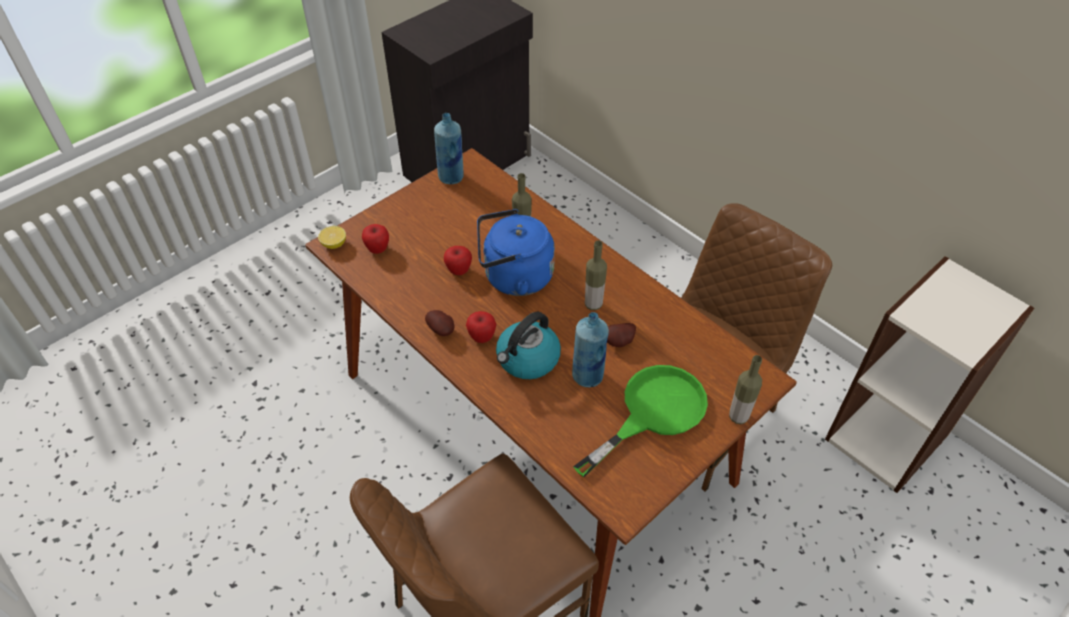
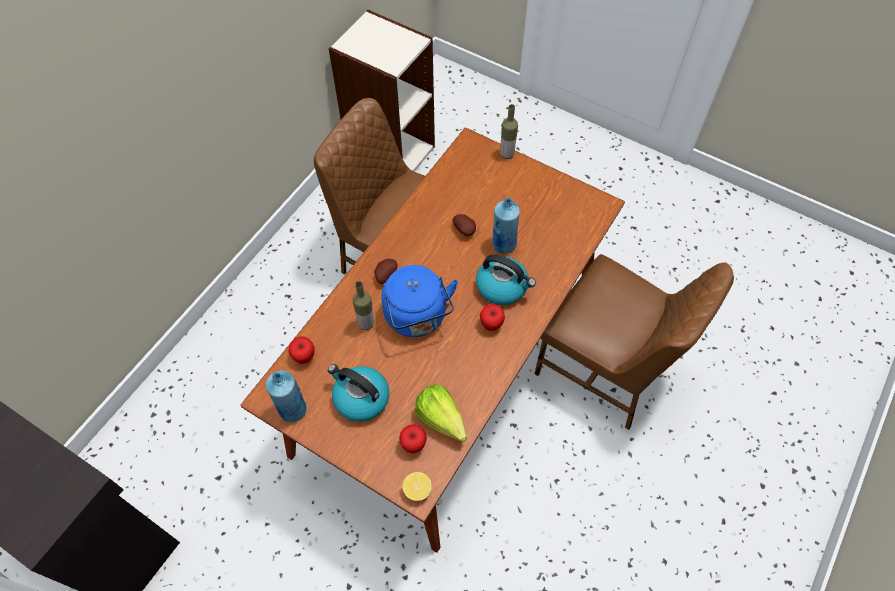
camera: 105 degrees left, 10 degrees up
potato [425,310,455,336] -> potato moved to [374,259,398,284]
apple [444,246,472,275] -> apple moved to [289,337,315,364]
green frying pan [573,365,708,477] -> none
bottle [585,240,607,310] -> none
none -> kettle [328,364,389,422]
none -> lettuce [415,384,467,442]

